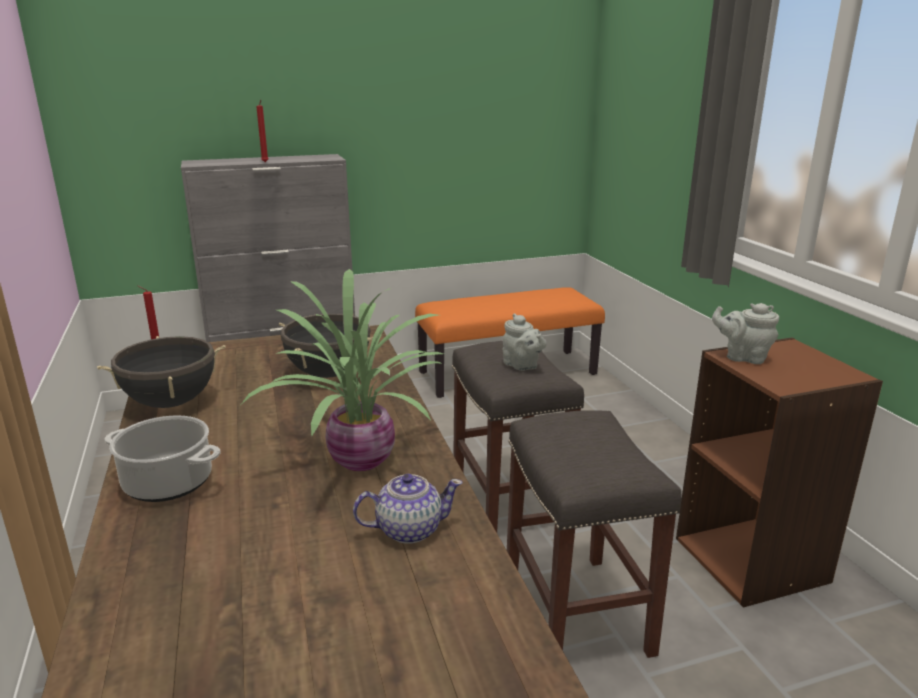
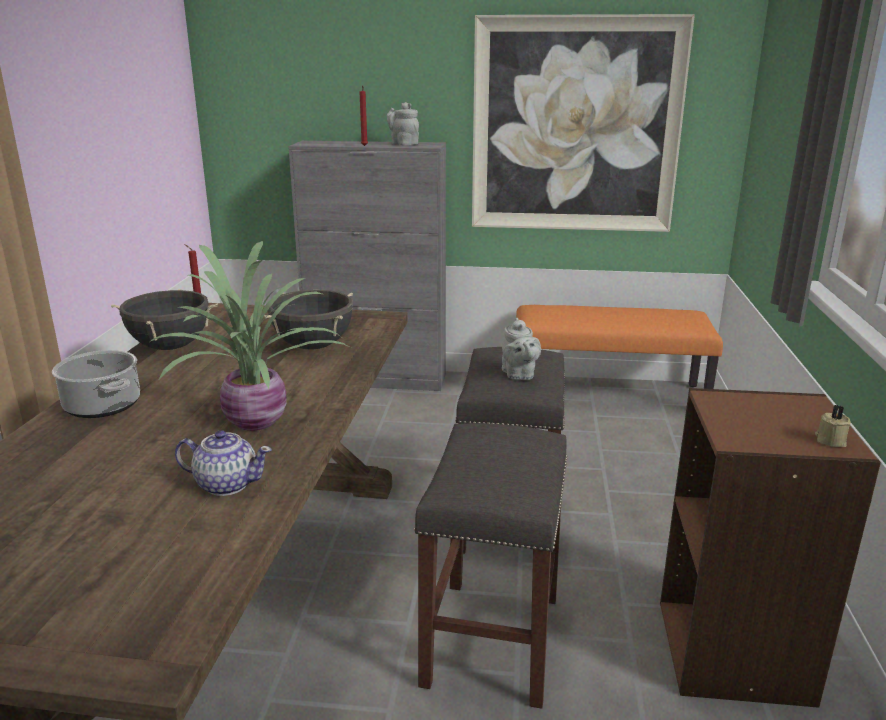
camera: 25 degrees right, 0 degrees up
grey teapot [712,303,779,364] -> grey teapot moved to [387,102,419,146]
none -> picture [472,14,695,232]
none -> beige candle [815,405,851,447]

